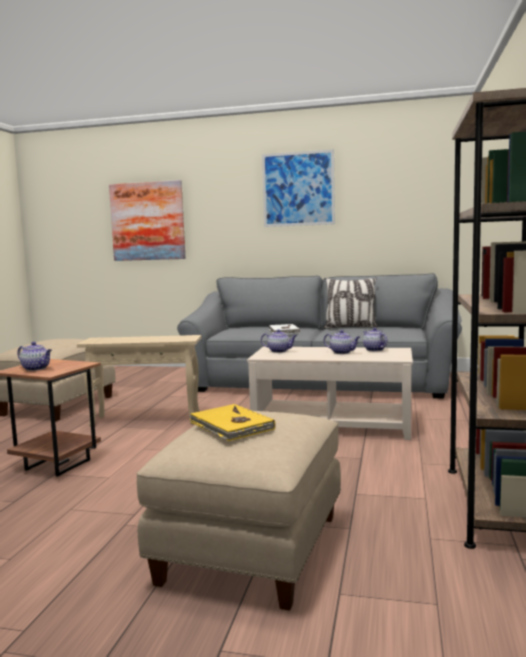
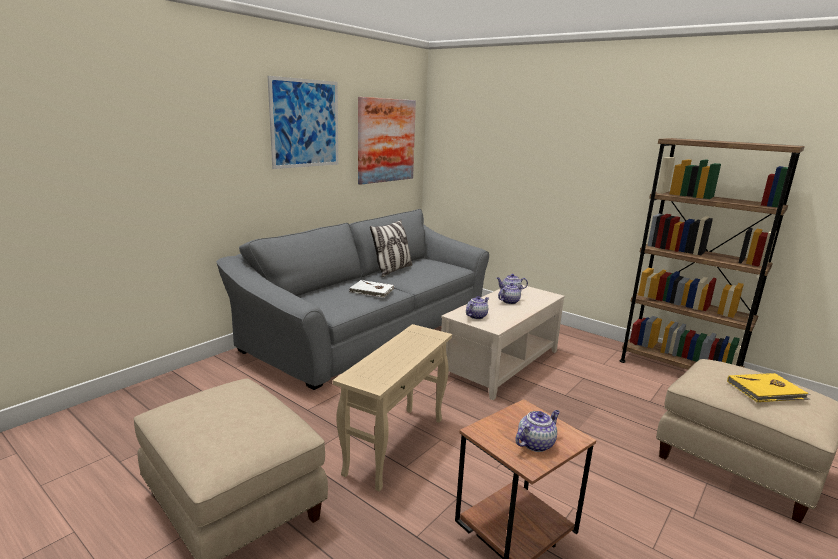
camera: 65 degrees left, 10 degrees up
picture [109,180,186,261] -> picture moved to [358,97,416,185]

